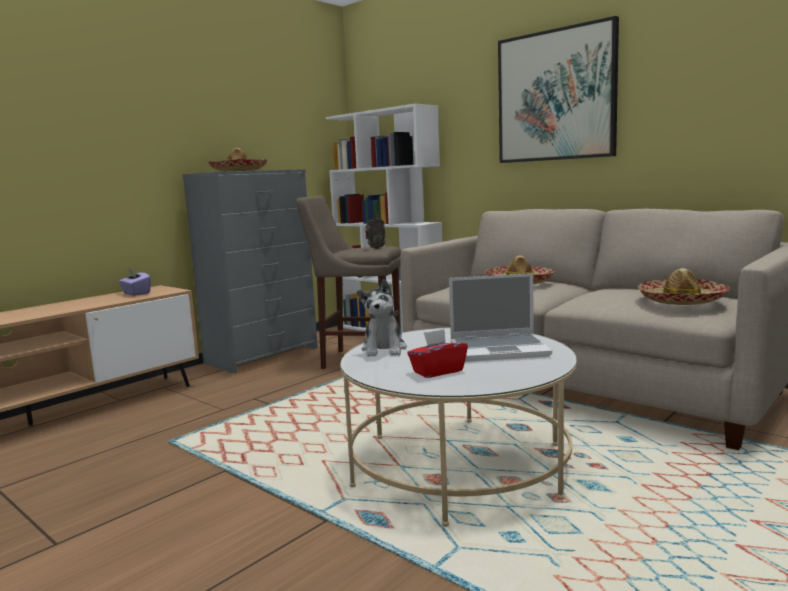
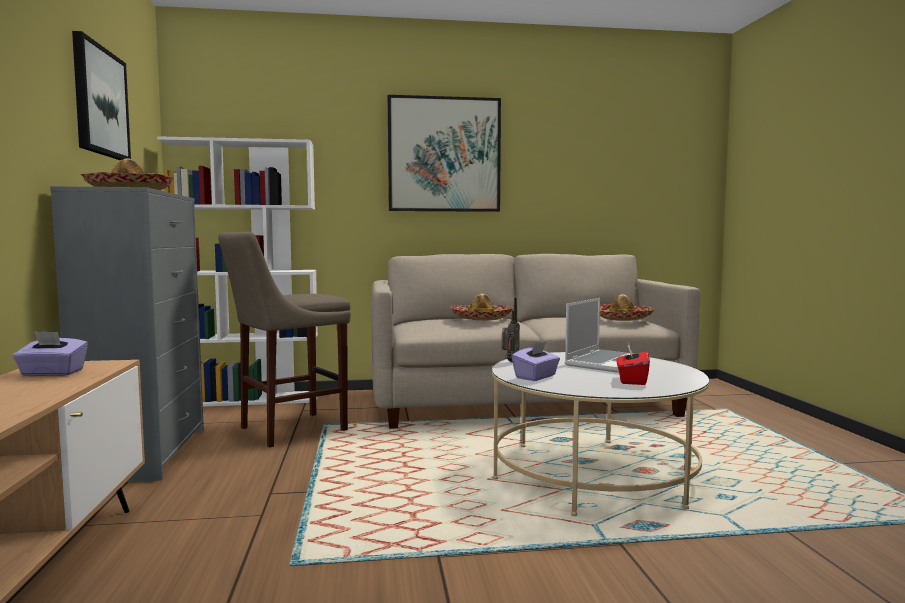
camera: 50 degrees left, 5 degrees down
plush toy [357,279,407,357] -> purple tissue box [512,341,560,381]
radio [365,200,386,249] -> radio moved to [502,298,520,363]
none -> picture [72,31,131,161]

